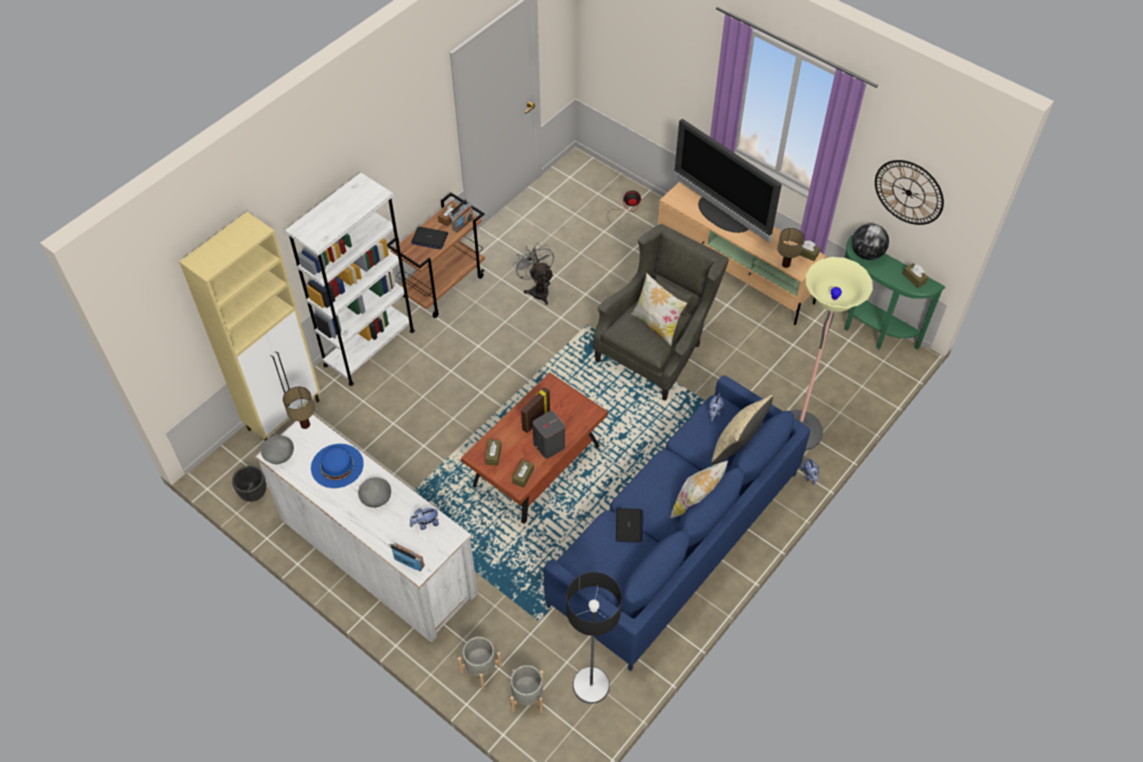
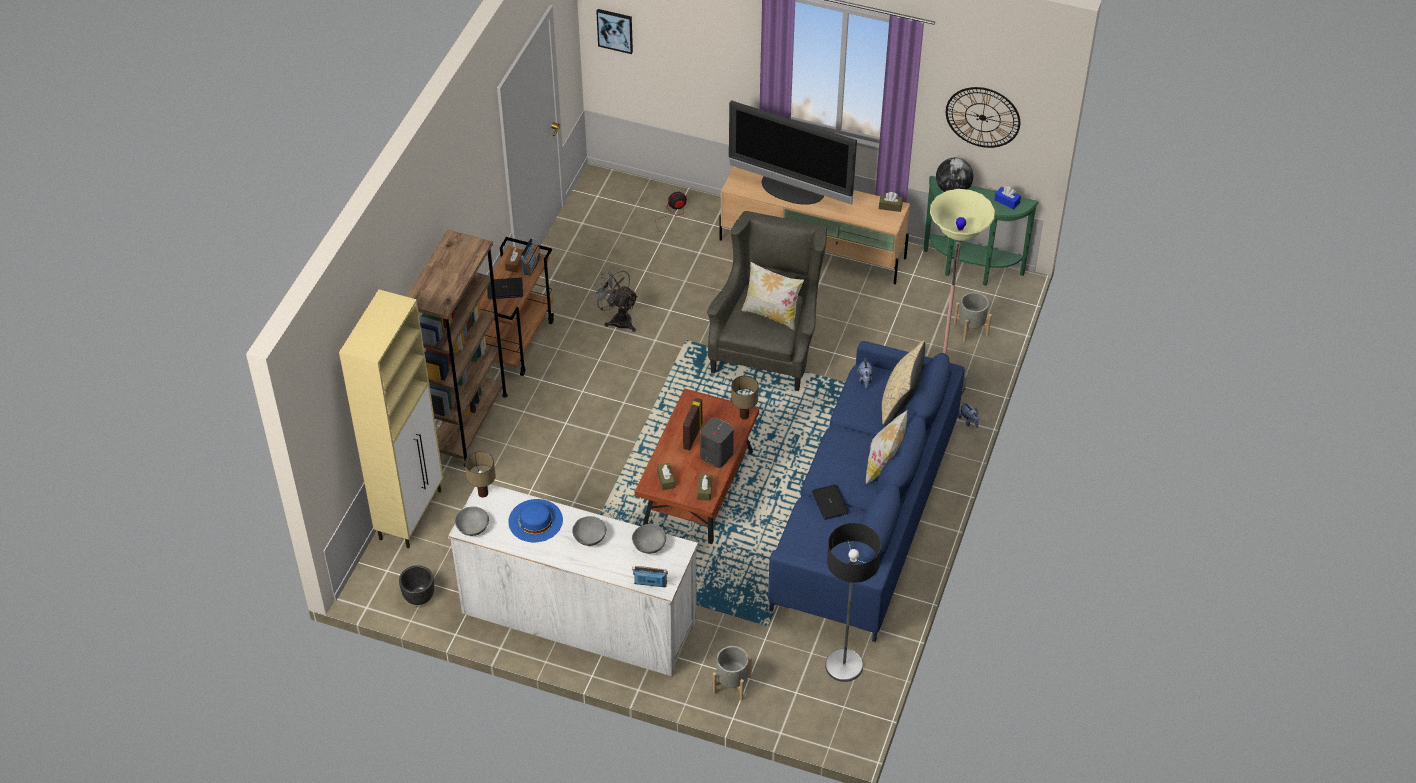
camera: 20 degrees left, 5 degrees down
white bookcase [285,172,415,386] -> brown bookcase [406,230,508,466]
plush toy [410,508,439,530] -> grey bowl [632,524,666,554]
grey planter [510,665,544,713] -> grey planter moved to [954,292,992,342]
table lamp [777,228,804,268] -> table lamp moved to [731,376,759,420]
brown tissue box [903,263,928,288] -> blue tissue box [994,186,1021,210]
none -> picture [596,9,633,54]

